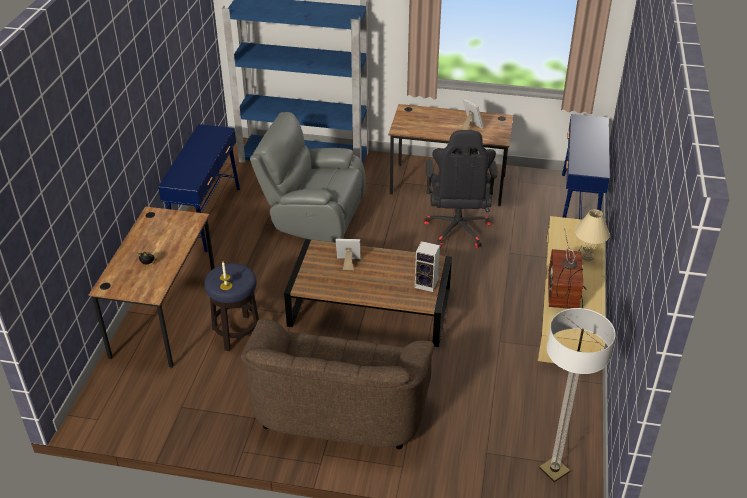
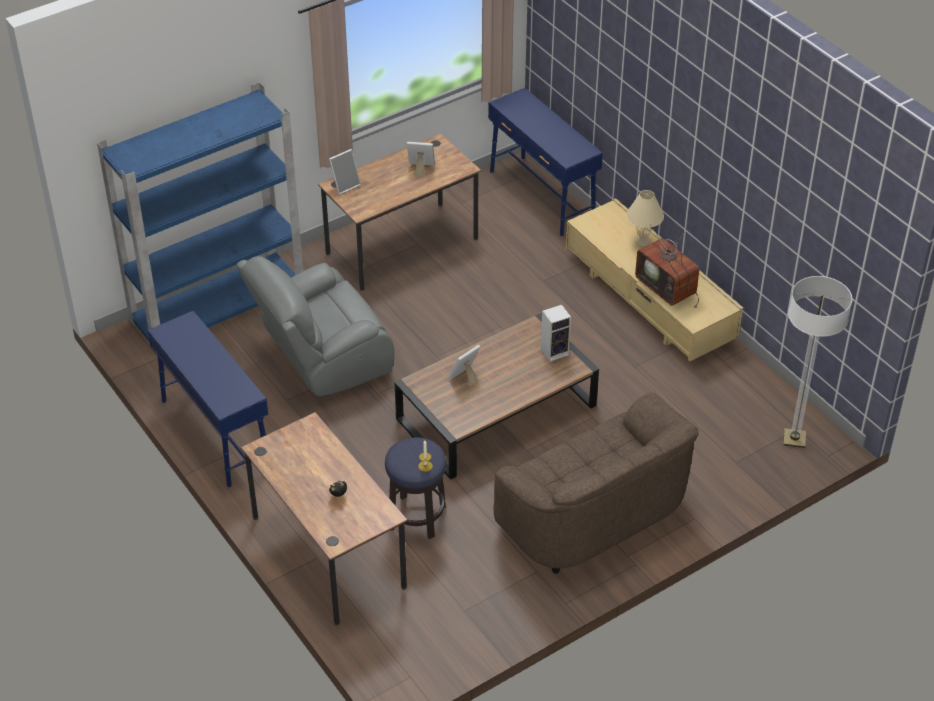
camera: 45 degrees left, 5 degrees up
black office chair [424,130,497,248] -> none
none -> picture frame [329,149,361,195]

